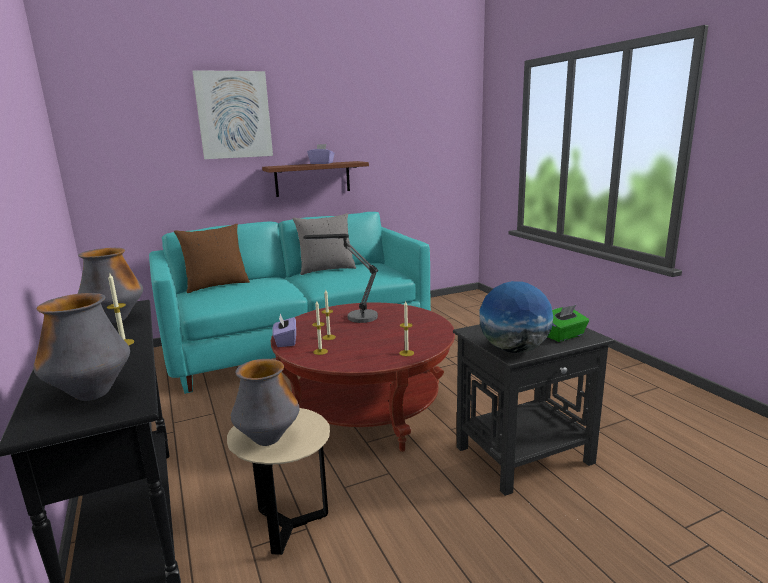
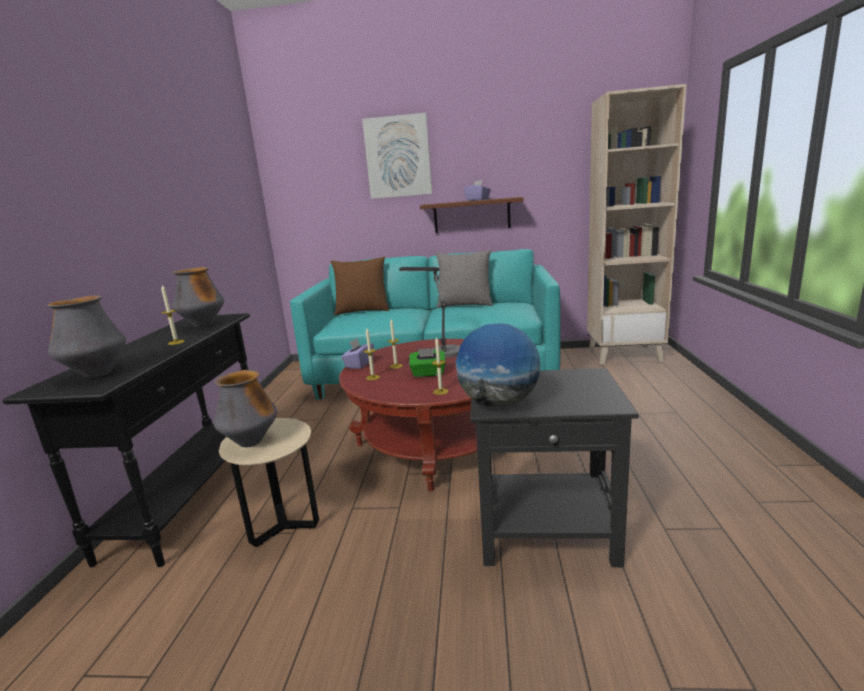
camera: 30 degrees right, 0 degrees up
green tissue box [548,305,589,342] -> green tissue box moved to [409,348,446,377]
none -> beige bookcase [587,84,687,364]

